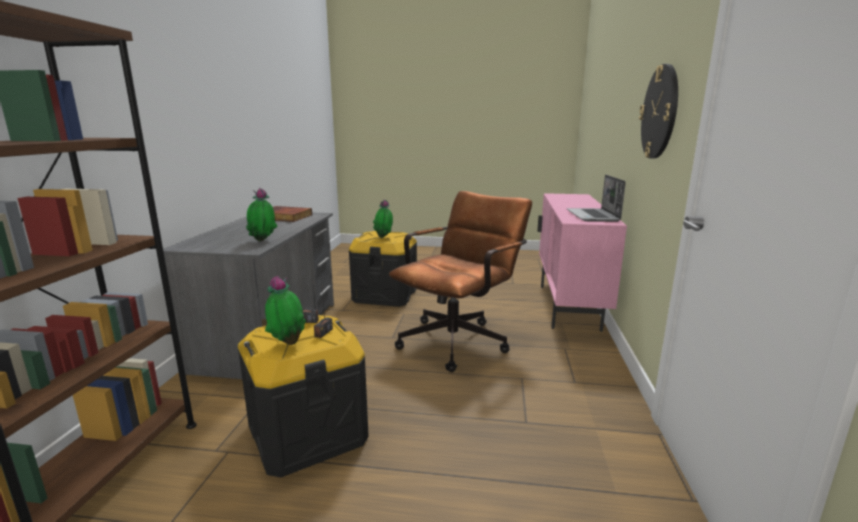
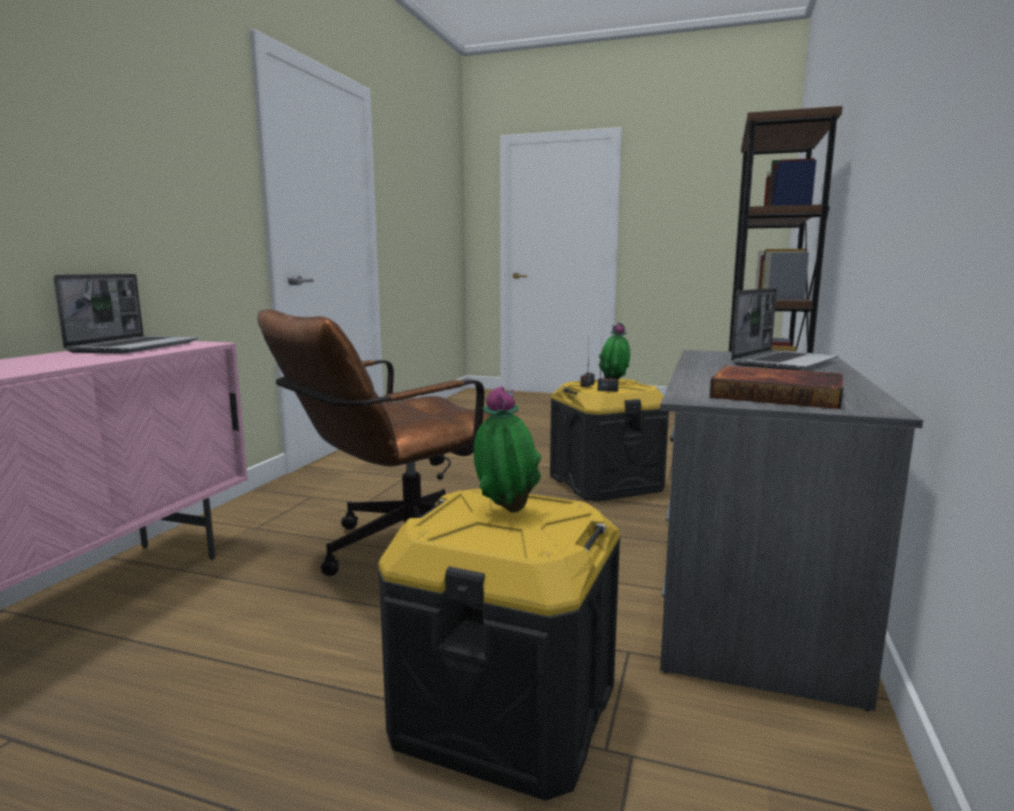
camera: 170 degrees left, 5 degrees down
potted plant [246,188,278,241] -> none
wall clock [639,64,678,158] -> none
none -> laptop [731,288,838,370]

